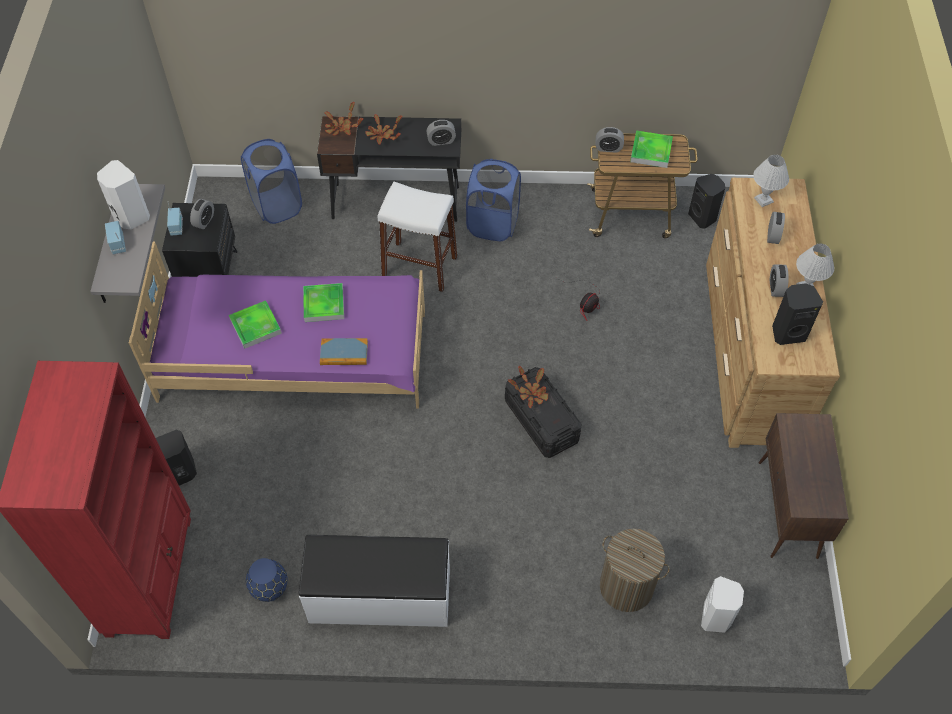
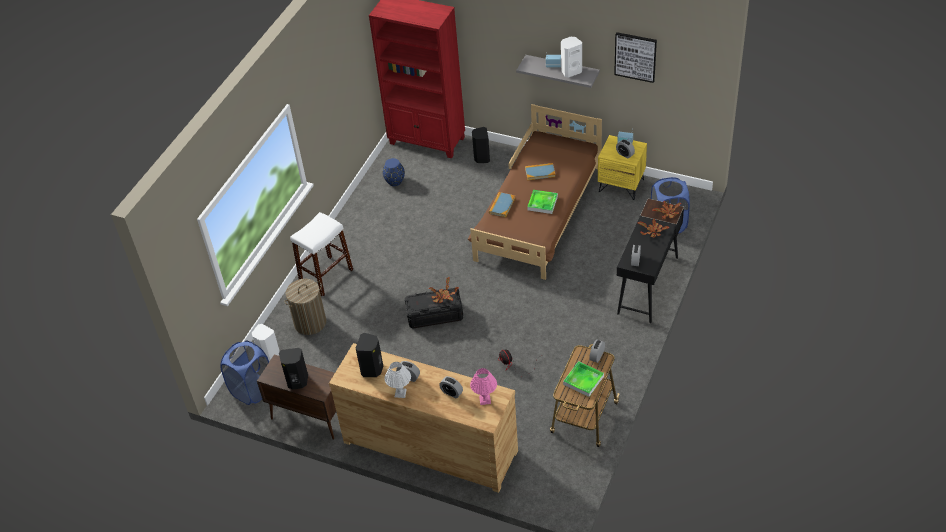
camera: 115 degrees right, 10 degrees down
purple bed [129,242,425,409] -> brown bed [468,104,602,280]
black nightstand [162,203,237,277] -> yellow nightstand [598,135,647,200]
tray [229,301,282,349] -> book [525,163,555,180]
white bench [299,535,450,627] -> none
white stool [377,182,457,292] -> white stool moved to [290,212,353,297]
blue laundry basket [466,159,521,241] -> blue laundry basket moved to [221,340,269,405]
black speaker [688,174,725,229] -> black speaker moved to [279,348,308,390]
white table lamp [753,155,789,207] -> pink table lamp [470,368,497,405]
none -> picture [614,32,657,83]

